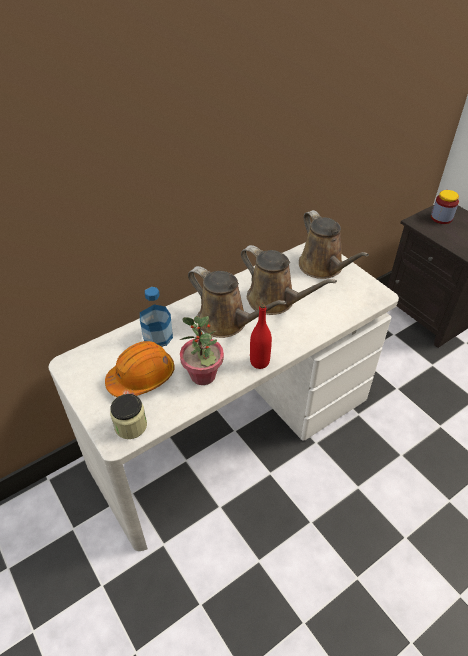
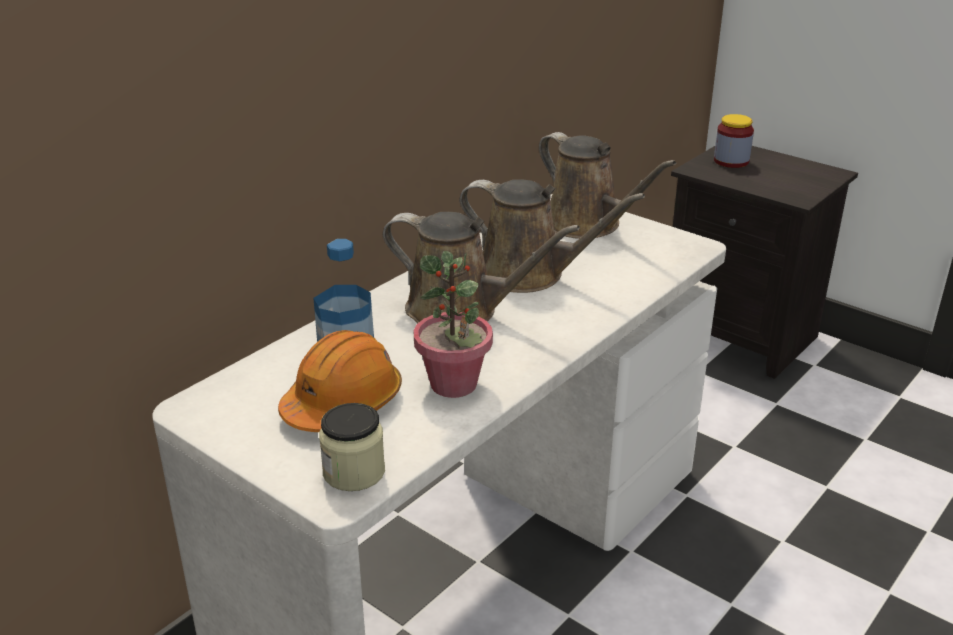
camera: 15 degrees left, 15 degrees down
red bottle [250,303,272,369] -> none

